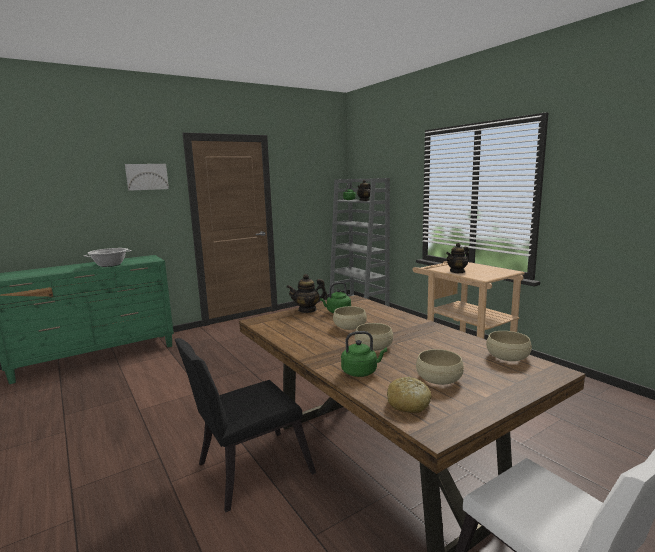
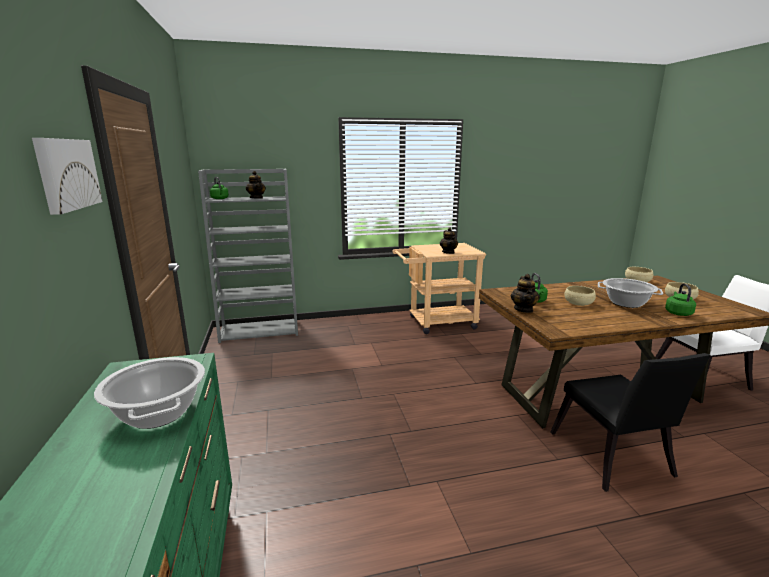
camera: 70 degrees left, 5 degrees up
beige bowl [355,323,393,351] -> cooking pot [598,278,663,308]
bread [387,376,432,413] -> none

